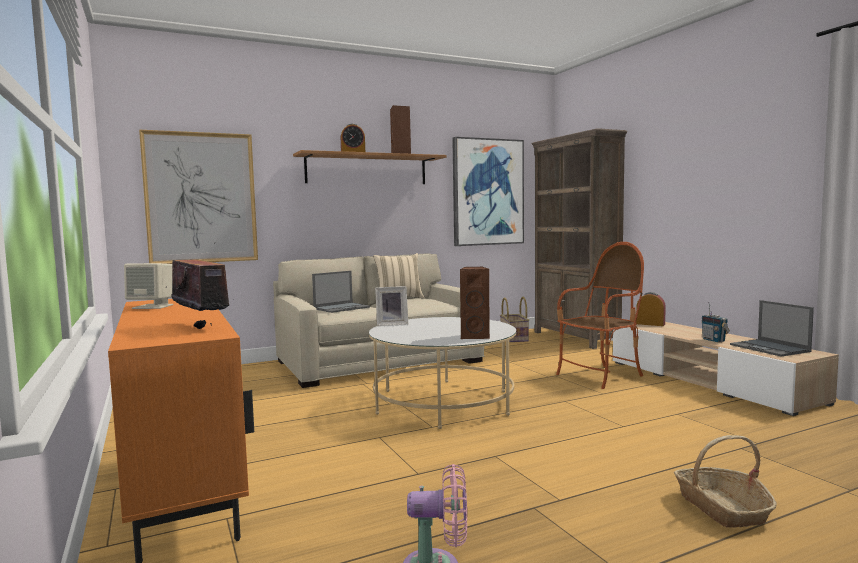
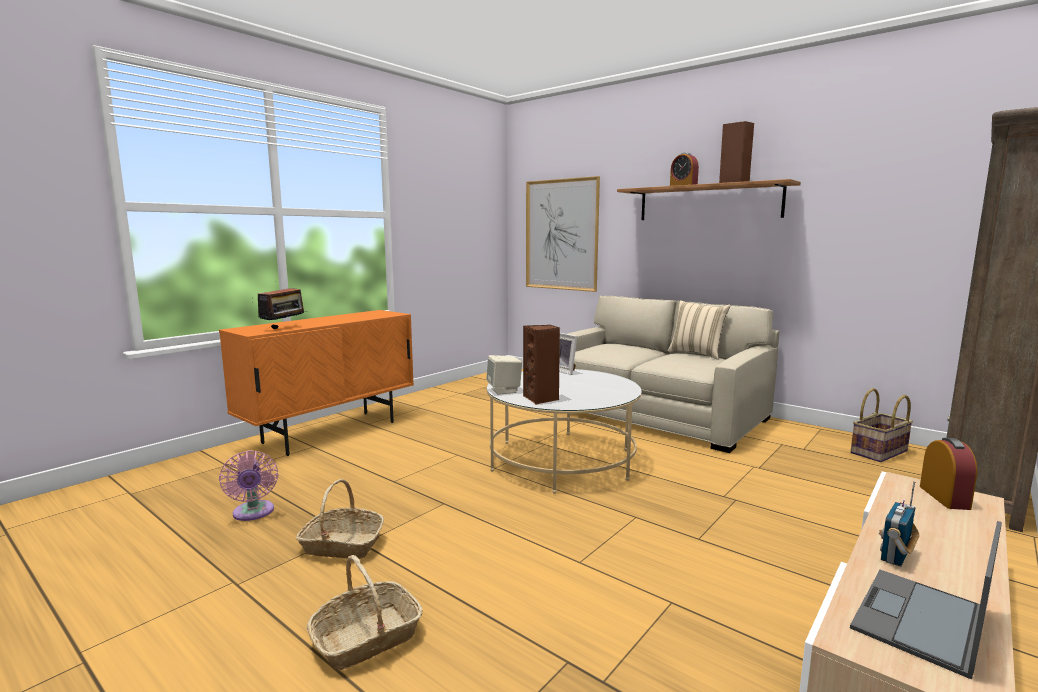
camera: 65 degrees right, 5 degrees up
beige speaker [124,263,173,309] -> beige speaker moved to [486,355,522,395]
laptop [312,271,370,313] -> none
picture [452,137,524,246] -> none
armchair [556,242,644,389] -> none
none -> basket [296,479,384,559]

